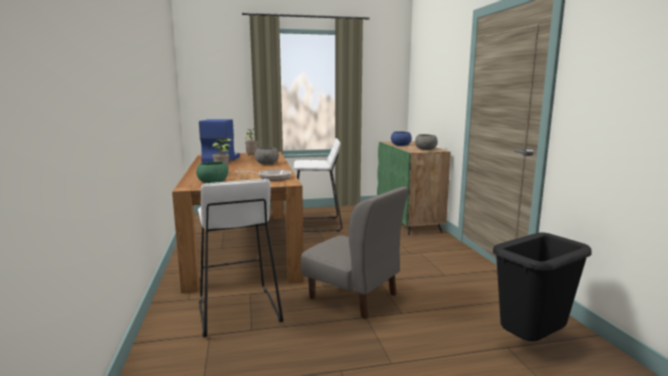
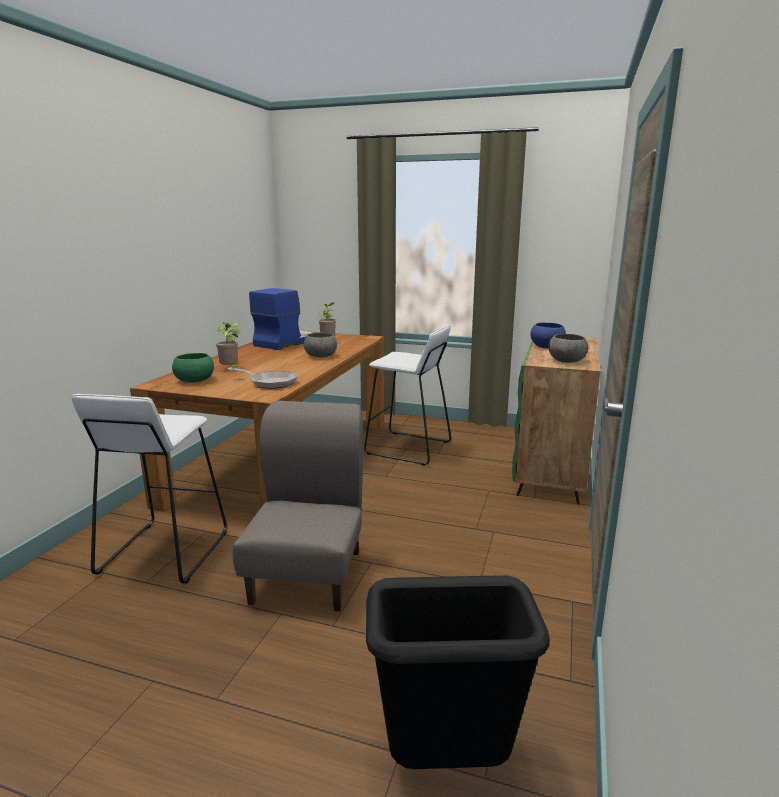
camera: 30 degrees right, 5 degrees up
grey chair [301,187,409,319] -> grey chair turned 150 degrees counterclockwise [232,401,363,611]

